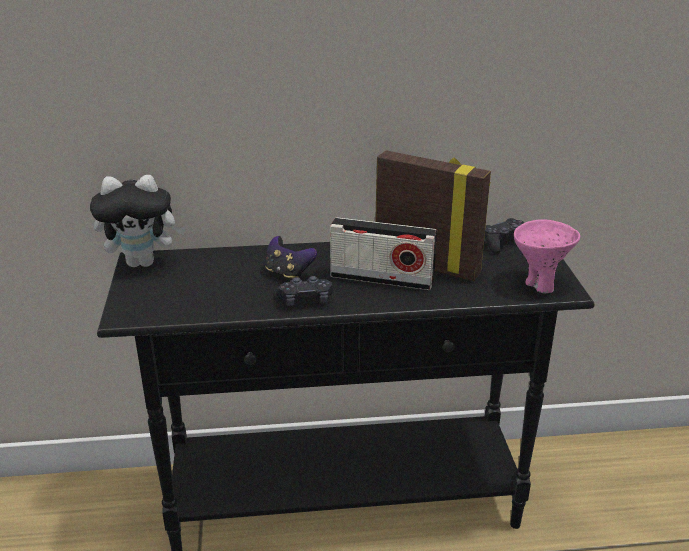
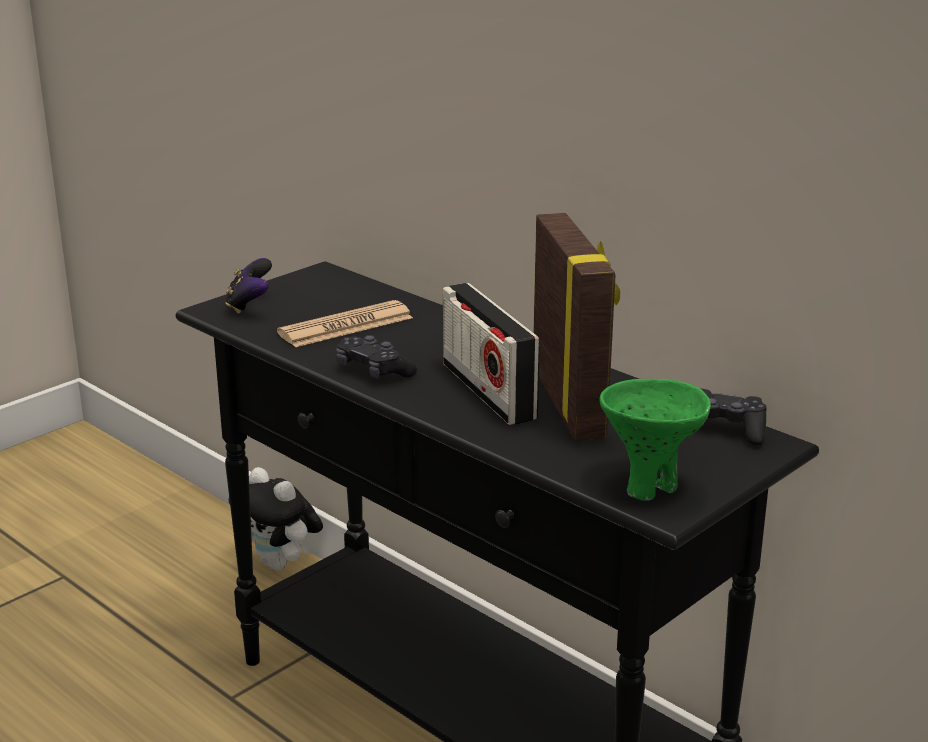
camera: 50 degrees right, 5 degrees down
plush toy [90,175,186,267] -> plush toy moved to [228,467,323,571]
game controller [265,236,317,279] -> game controller moved to [225,258,272,314]
pink bowl [514,220,580,293] -> green bowl [599,379,711,501]
none -> newspaper [277,300,413,347]

